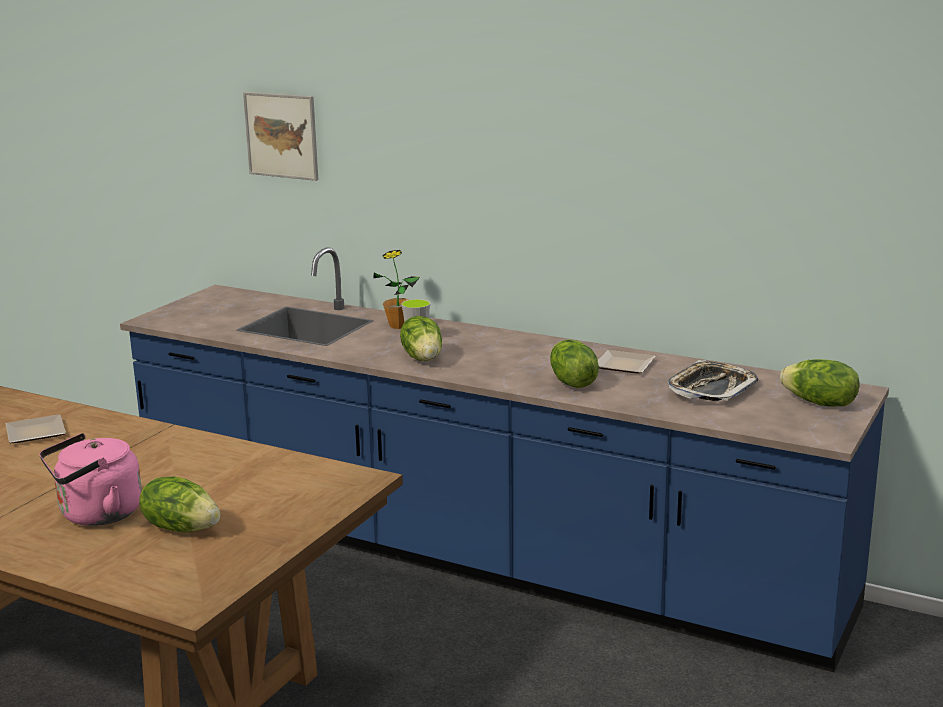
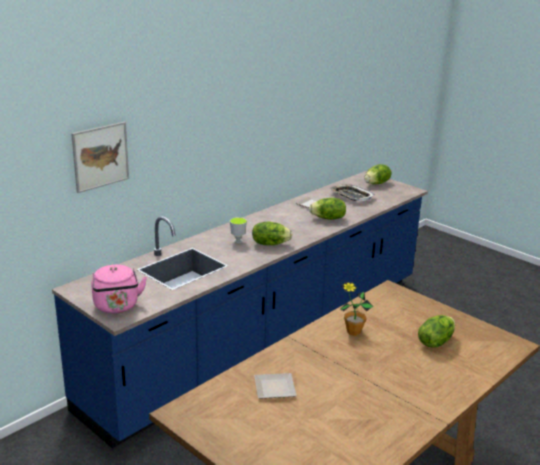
camera: 75 degrees left, 5 degrees up
pink kettle [39,433,142,526] -> pink kettle moved to [92,265,147,313]
potted plant [373,250,420,329] -> potted plant moved to [340,282,373,336]

